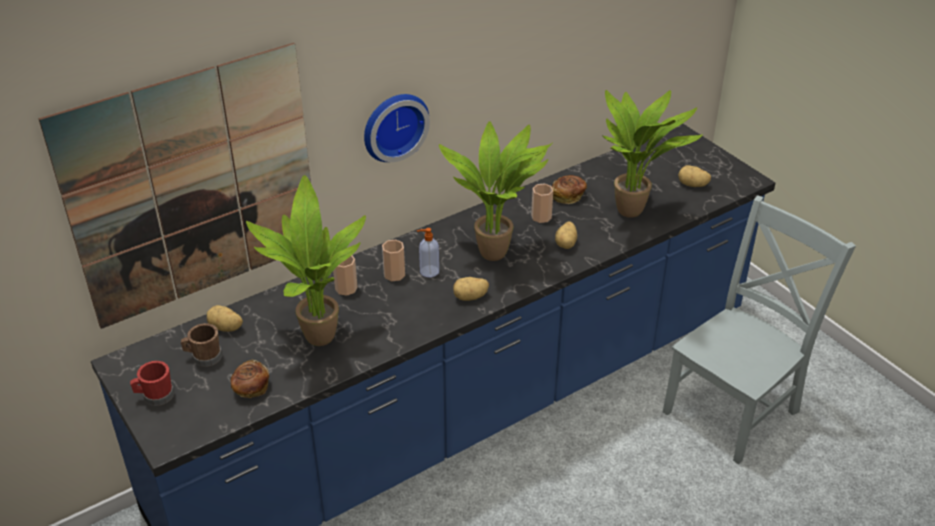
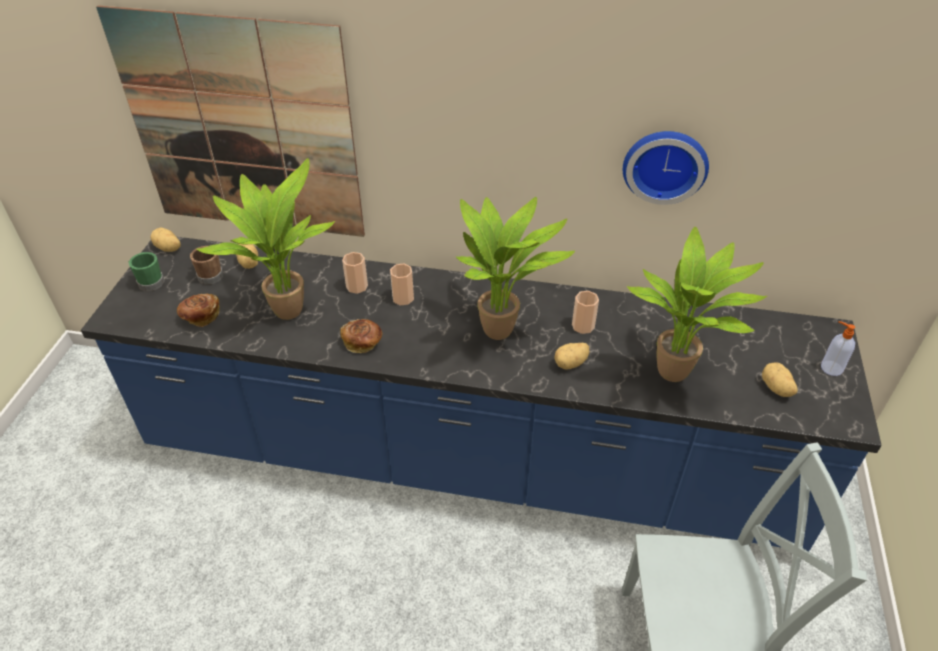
camera: 45 degrees right, 5 degrees up
red mug [130,361,174,406] -> green mug [128,252,165,291]
wall clock [364,94,430,162] -> wall clock moved to [623,131,709,205]
soap dispenser [417,228,439,277] -> soap dispenser moved to [821,321,855,376]
potato [453,277,489,301] -> potato moved to [150,228,181,252]
bread [552,175,587,204] -> bread moved to [340,319,383,353]

